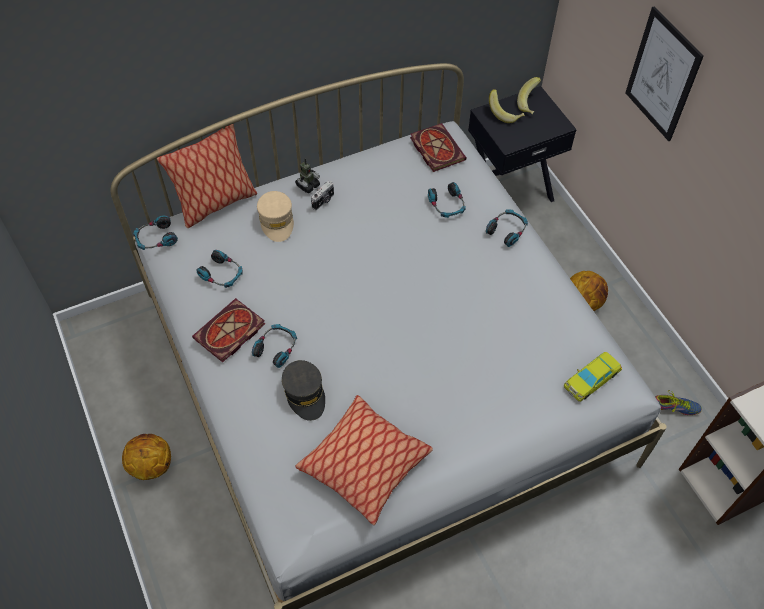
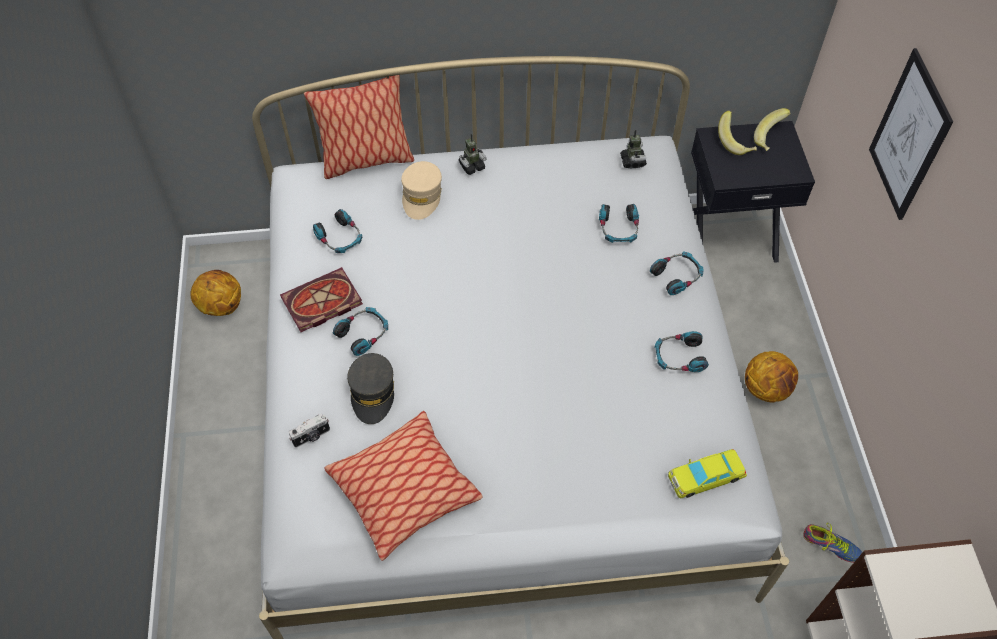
camera: 20 degrees right, 0 degrees up
basketball [122,434,171,480] -> basketball moved to [190,270,241,316]
headphones [133,215,178,250] -> headphones moved to [654,331,709,372]
camera [311,181,334,210] -> camera moved to [289,414,330,448]
book [410,123,467,172] -> toy robot [620,130,647,168]

